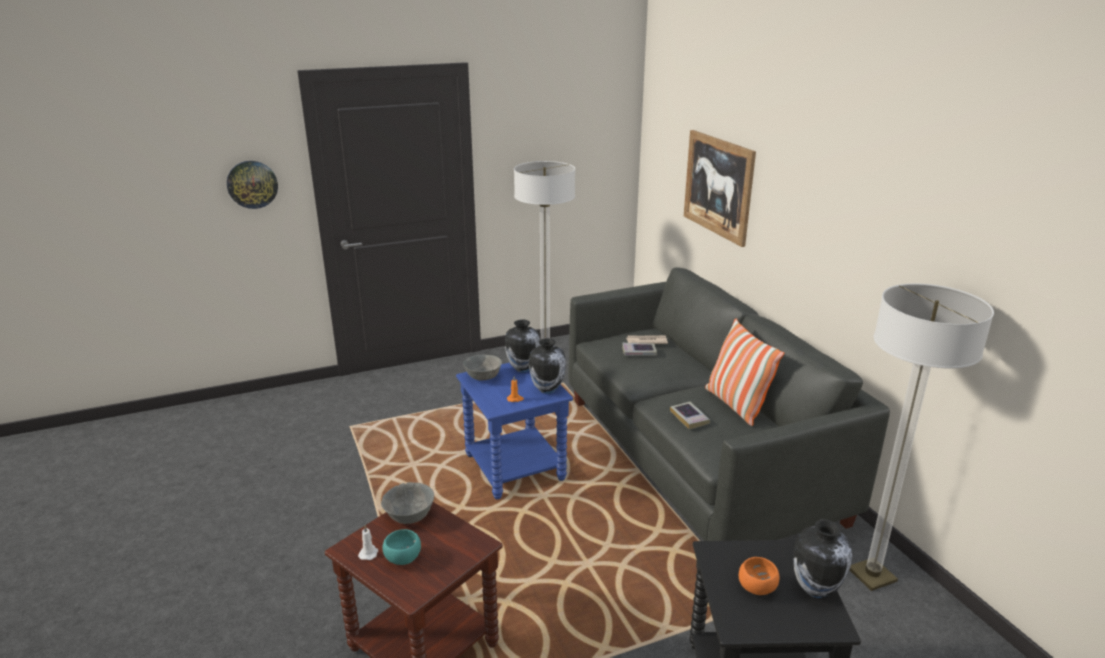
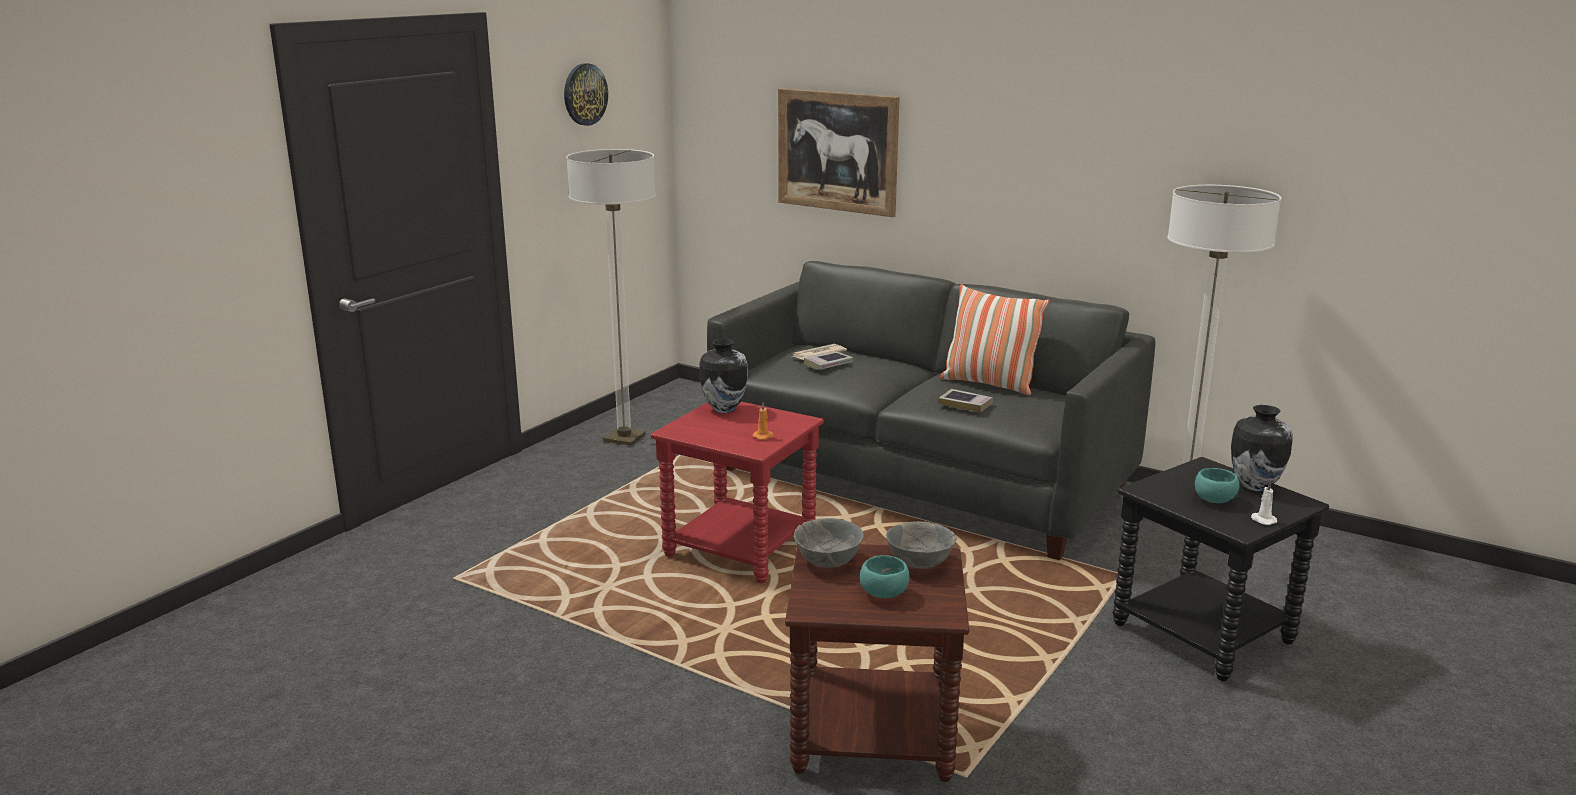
camera: 35 degrees left, 5 degrees down
wall clock [227,161,278,209] -> wall clock moved to [564,63,608,126]
white candle [358,526,378,560] -> white candle moved to [1251,482,1277,525]
blue side table [456,363,573,499] -> red side table [650,402,824,583]
grey bowl [463,355,502,380] -> grey bowl moved to [886,521,957,569]
vase [529,338,566,394] -> none
orange bowl [739,557,779,595] -> turquoise bowl [1195,468,1240,503]

